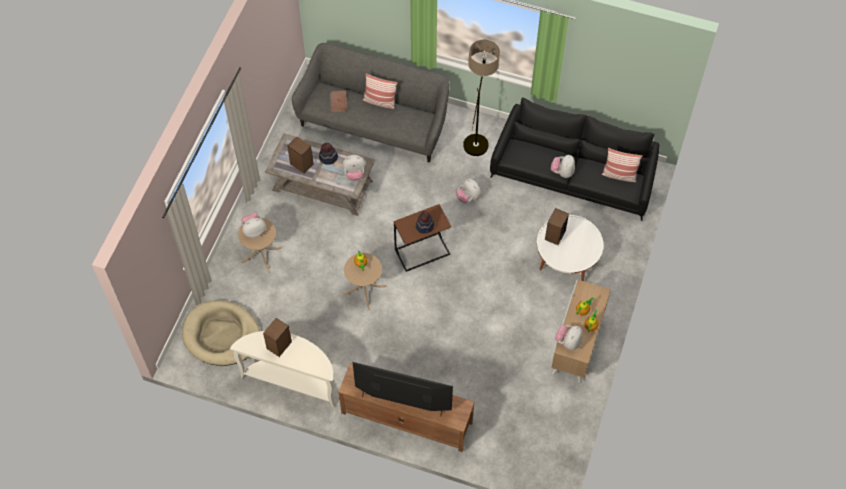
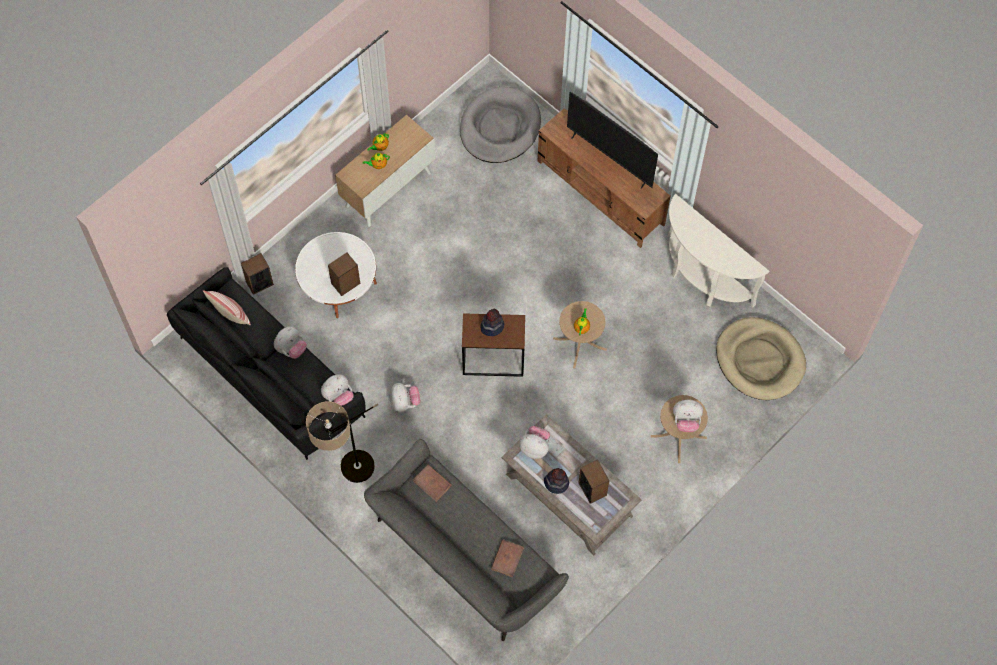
camera: 155 degrees left, 5 degrees up
speaker [263,318,292,357] -> speaker moved to [241,253,274,295]
pillow [362,73,398,109] -> none
plush toy [555,325,583,350] -> plush toy moved to [321,374,354,406]
none -> brown book [413,464,452,502]
none -> grey dog bed [460,86,541,163]

